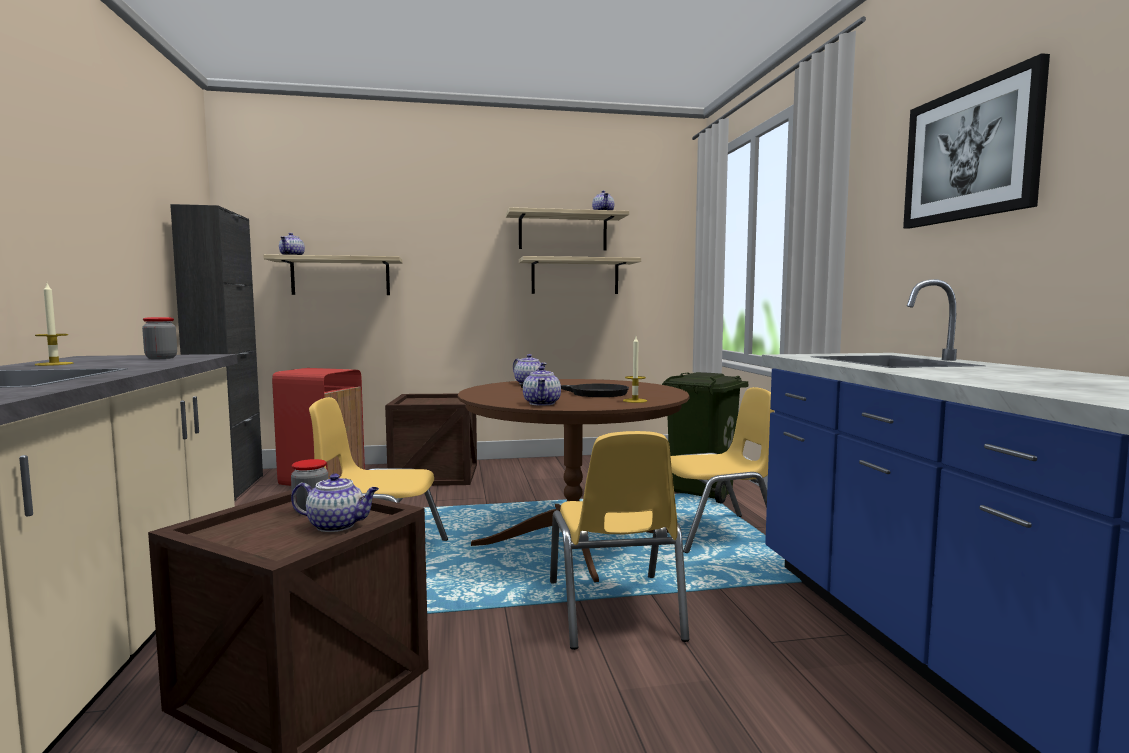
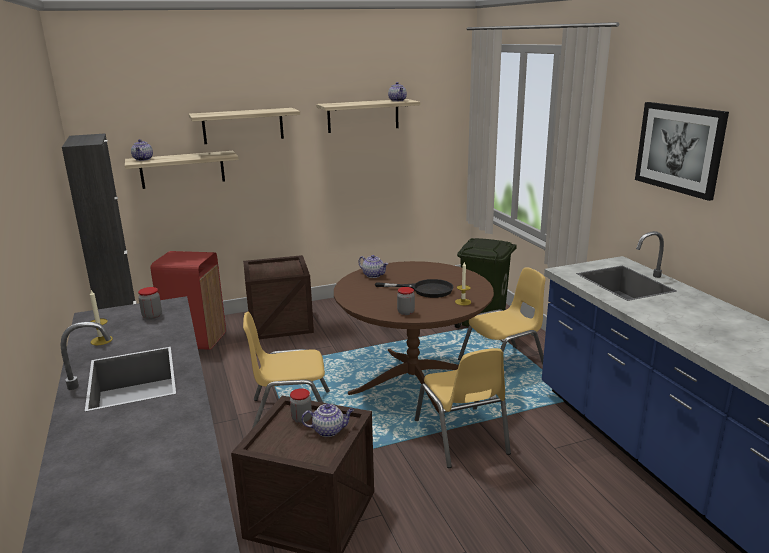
camera: 10 degrees left, 15 degrees up
shelf [519,256,641,294] -> shelf moved to [189,108,300,144]
teapot [523,366,561,405] -> jar [397,287,415,315]

